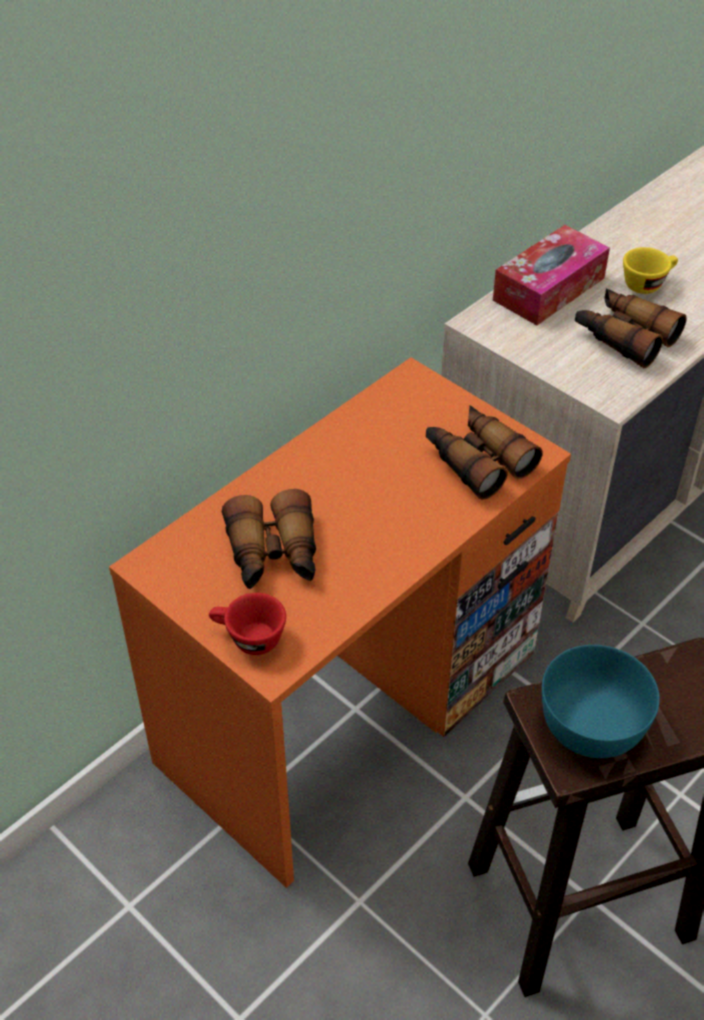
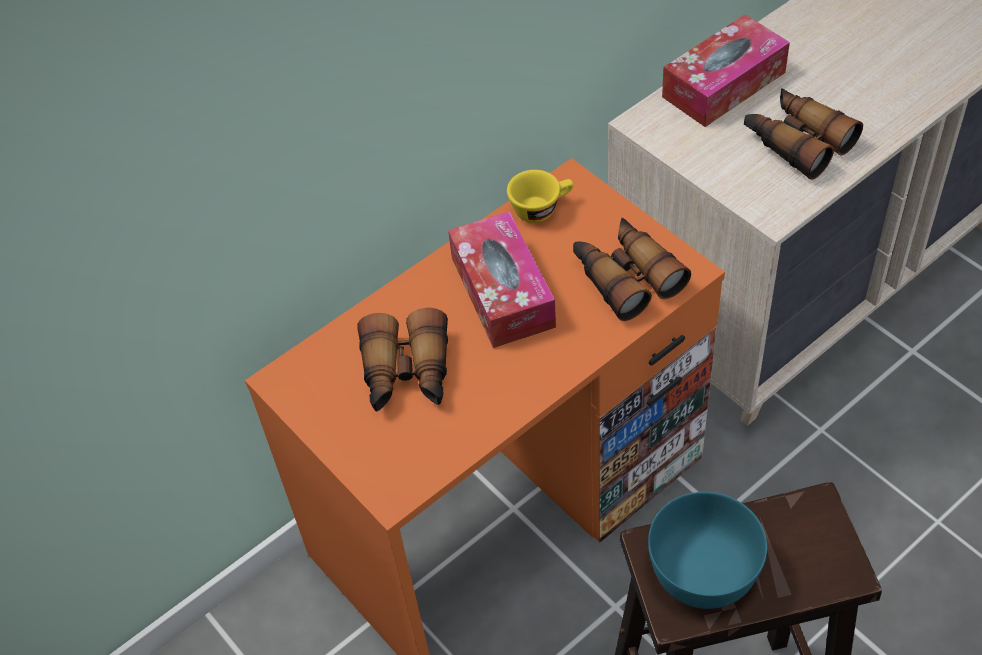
camera: 10 degrees right, 5 degrees up
red cup [209,593,286,655] -> none
yellow cup [623,247,678,294] -> yellow cup moved to [507,170,574,223]
none -> tissue box [448,211,556,348]

